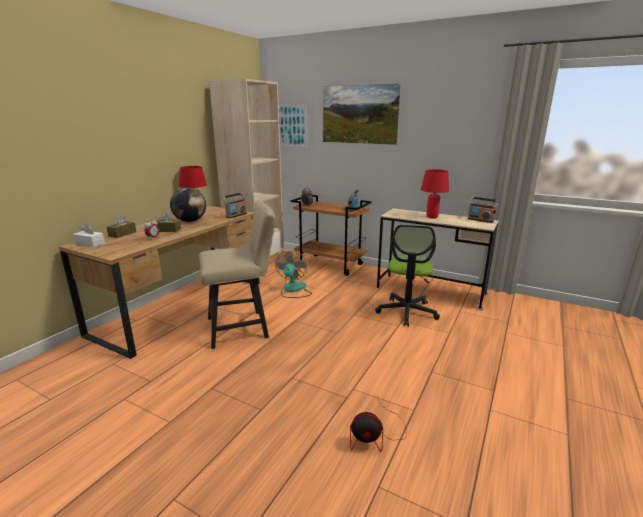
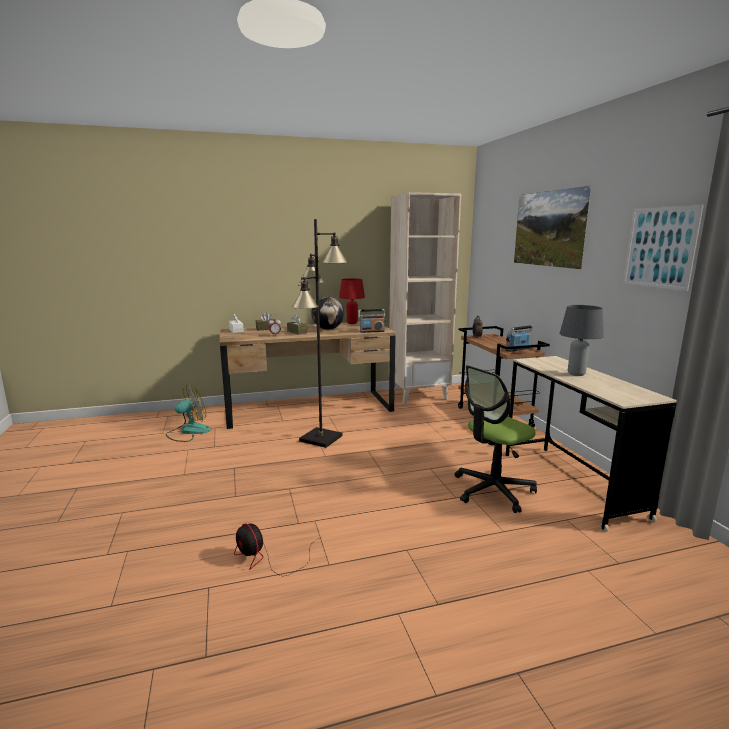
camera: 45 degrees right, 5 degrees down
beige chair [199,201,276,349] -> black floor lamp [292,219,348,448]
fan [275,251,312,298] -> fan moved to [166,384,211,442]
picture [279,105,307,147] -> picture moved to [623,205,704,291]
red table lamp [421,169,449,219] -> grey table lamp [560,305,604,376]
radio [468,197,499,223] -> none

